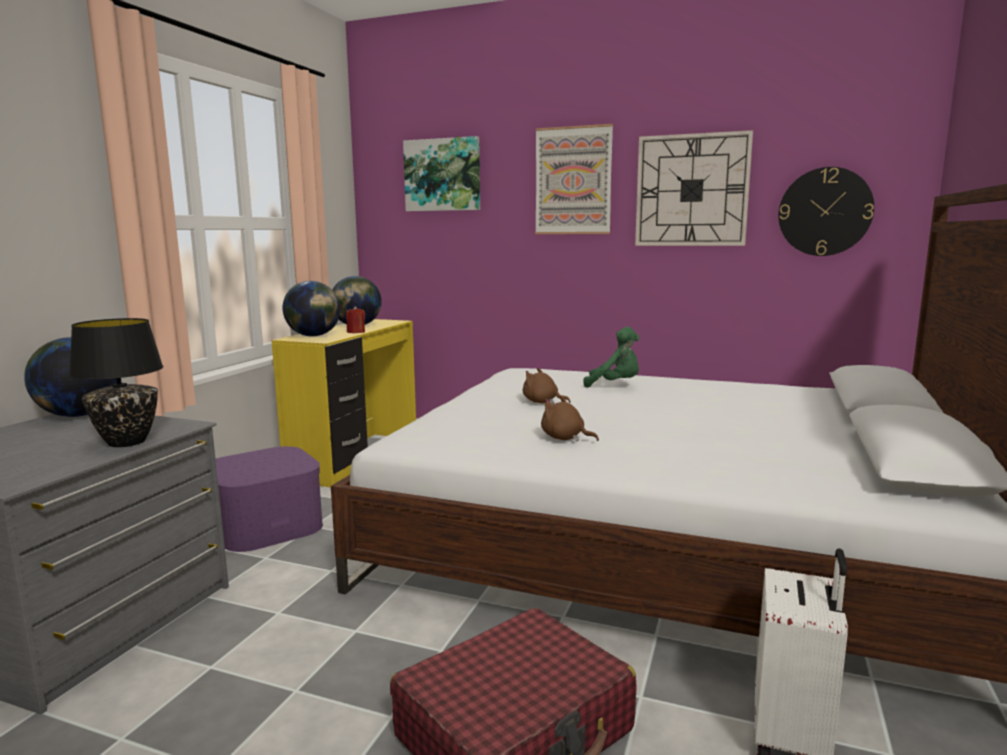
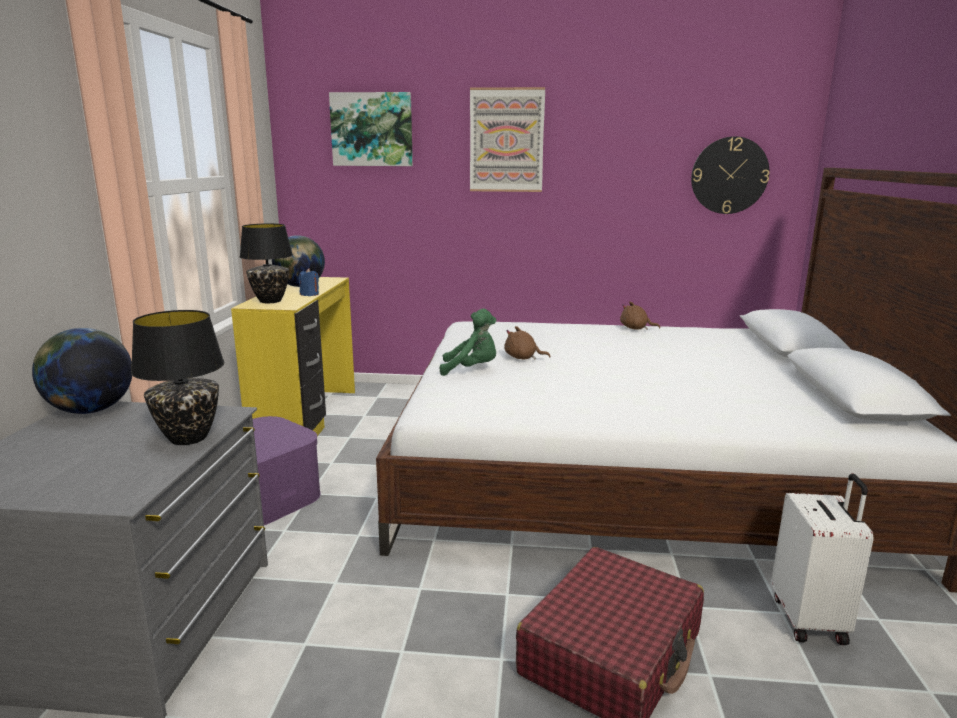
camera: 15 degrees left, 5 degrees up
globe [283,281,340,336] -> black table lamp [240,223,293,303]
red candle [346,306,365,333] -> blue candle [299,268,319,296]
brown plush toy [541,396,599,442] -> brown plush toy moved to [620,302,660,330]
green plush toy [584,327,639,388] -> green plush toy moved to [440,309,496,376]
wall clock [635,130,753,246] -> none

